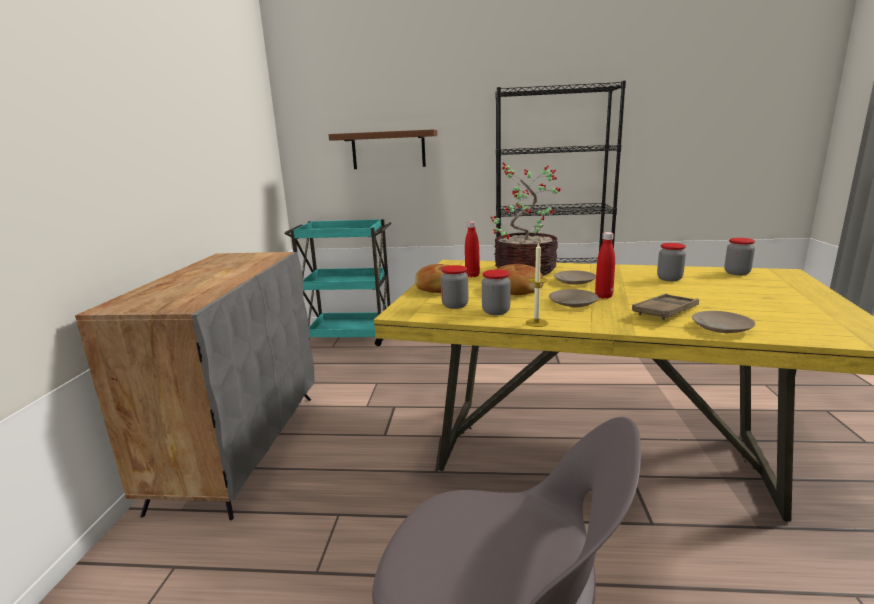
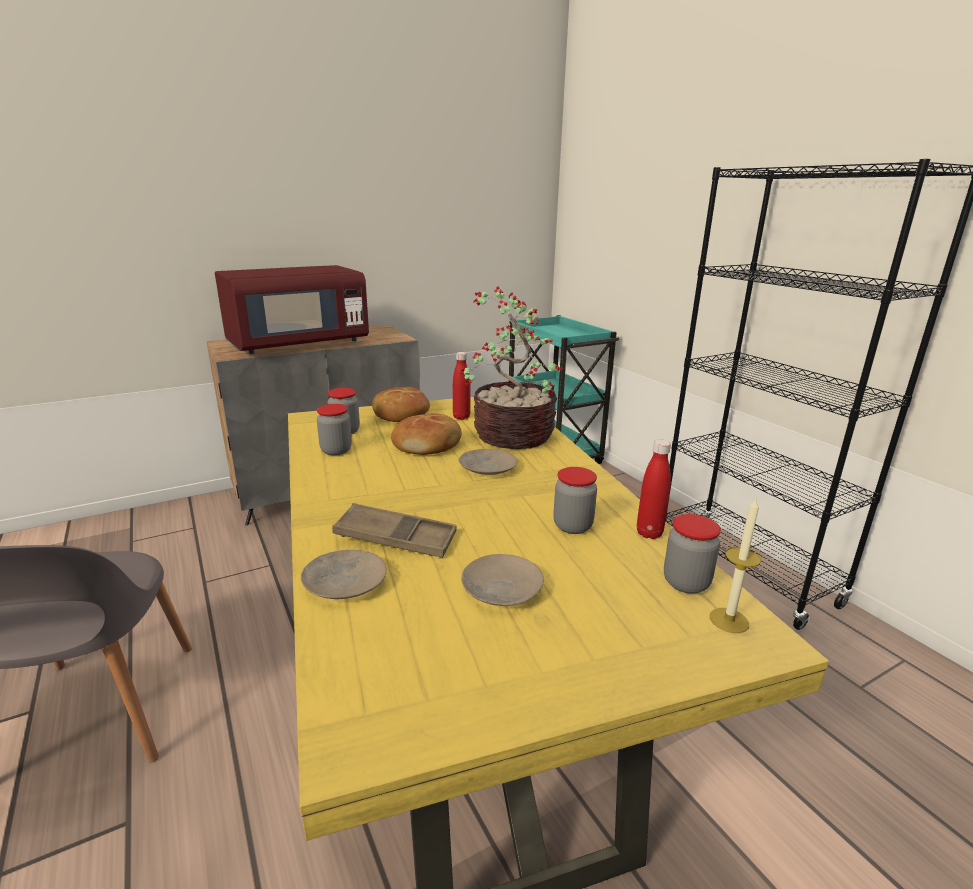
camera: 55 degrees right, 5 degrees up
brown shelf [328,129,437,169] -> none
candle [526,242,548,327] -> candle moved to [710,498,761,633]
beige plate [549,289,599,307] -> beige plate moved to [461,554,544,606]
red bottle [595,232,615,299] -> red bottle moved to [637,440,671,539]
none -> red microwave [215,265,369,354]

